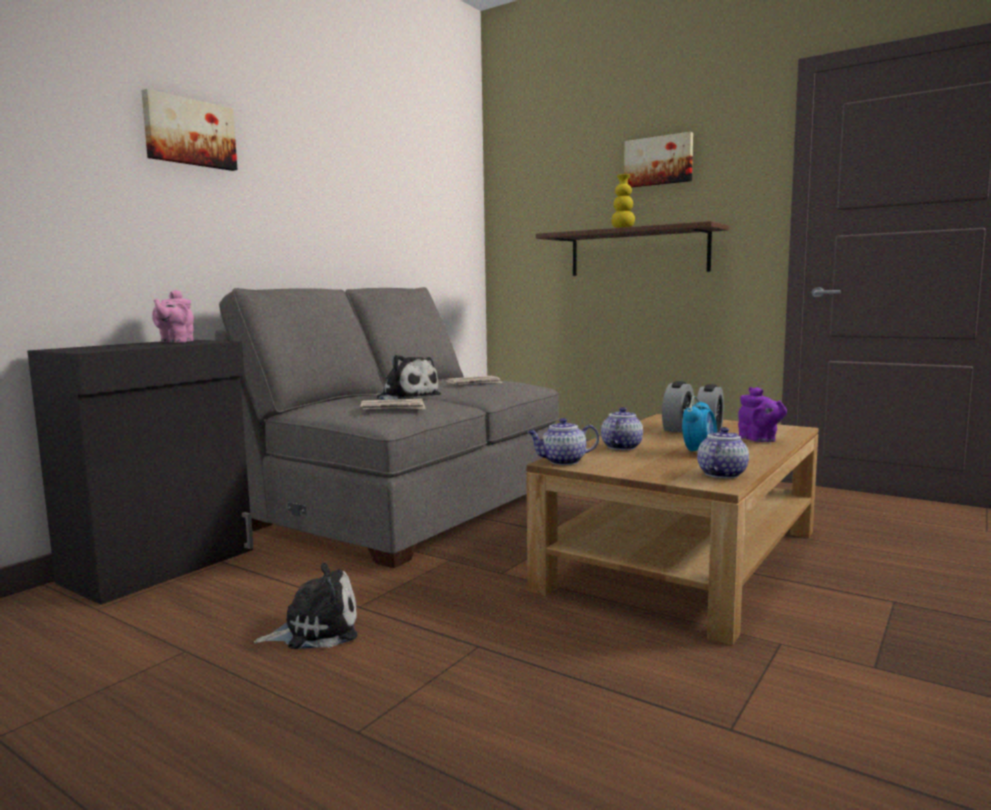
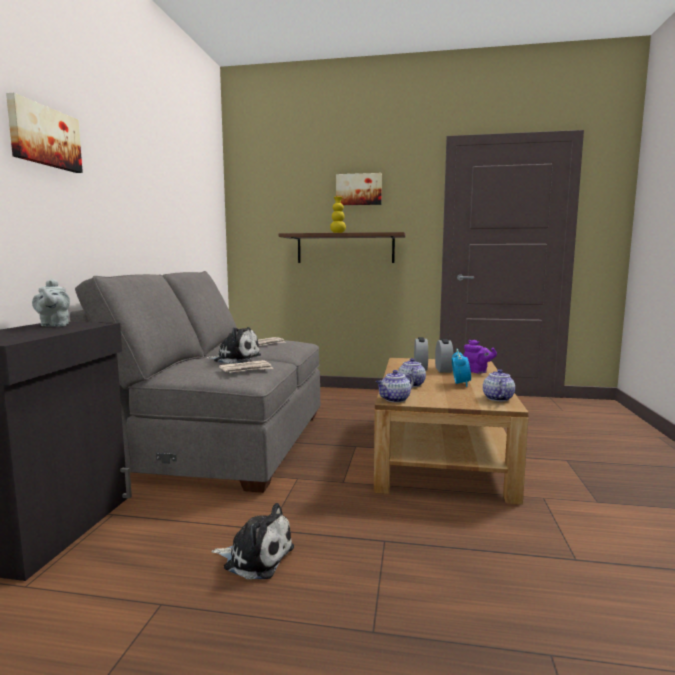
camera: 25 degrees left, 0 degrees up
pink teapot [152,290,194,343] -> grey teapot [32,279,70,327]
plush toy [254,563,358,649] -> plush toy turned 60 degrees clockwise [211,503,294,579]

